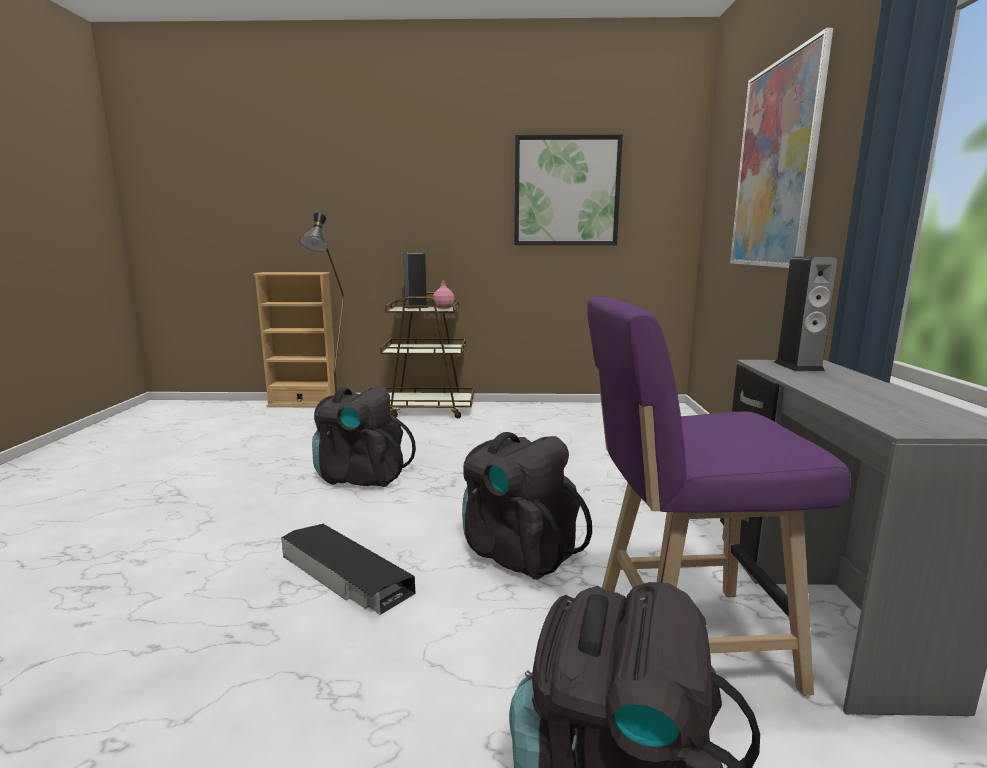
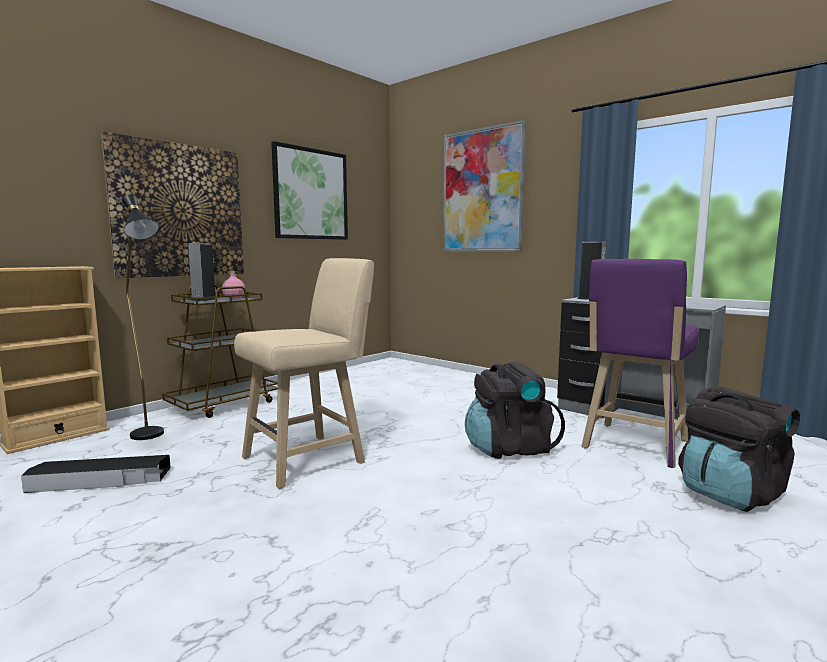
camera: 50 degrees left, 5 degrees down
black storage box [281,524,416,615] -> black storage box moved to [21,455,171,493]
black backpack [312,386,416,487] -> beige stool [234,258,374,489]
none -> picture [101,132,244,278]

